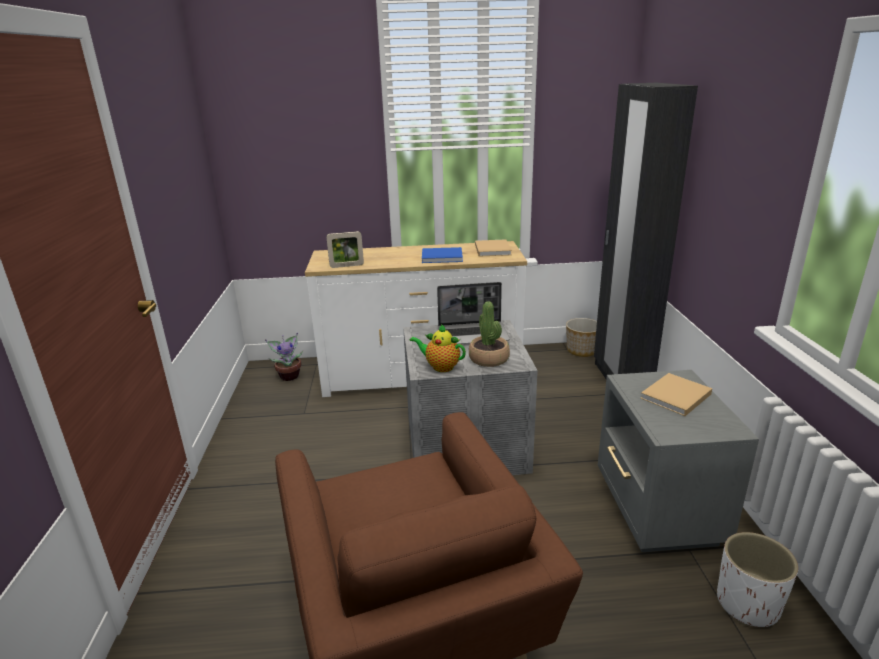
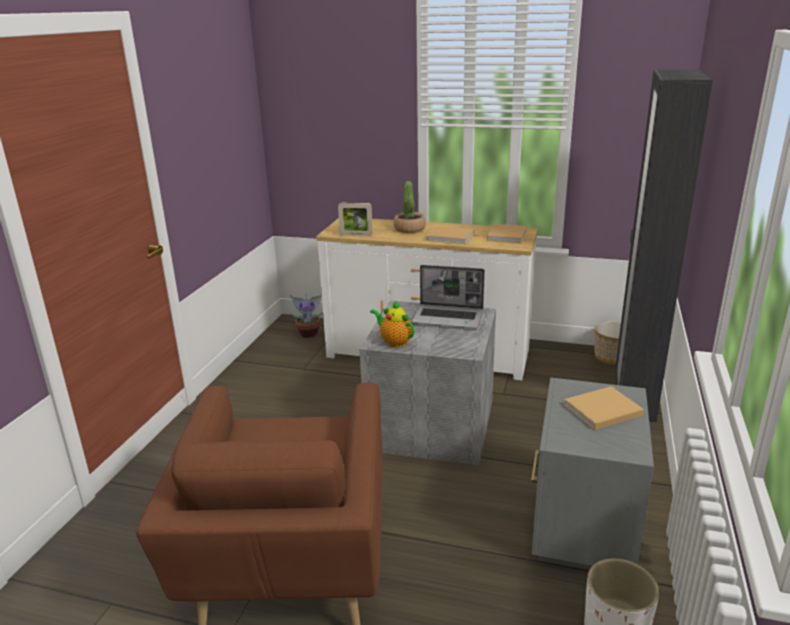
camera: 20 degrees right, 0 degrees up
blue book [422,247,463,263] -> beige book [426,226,474,244]
potted plant [469,301,510,367] -> potted plant moved to [393,181,426,233]

